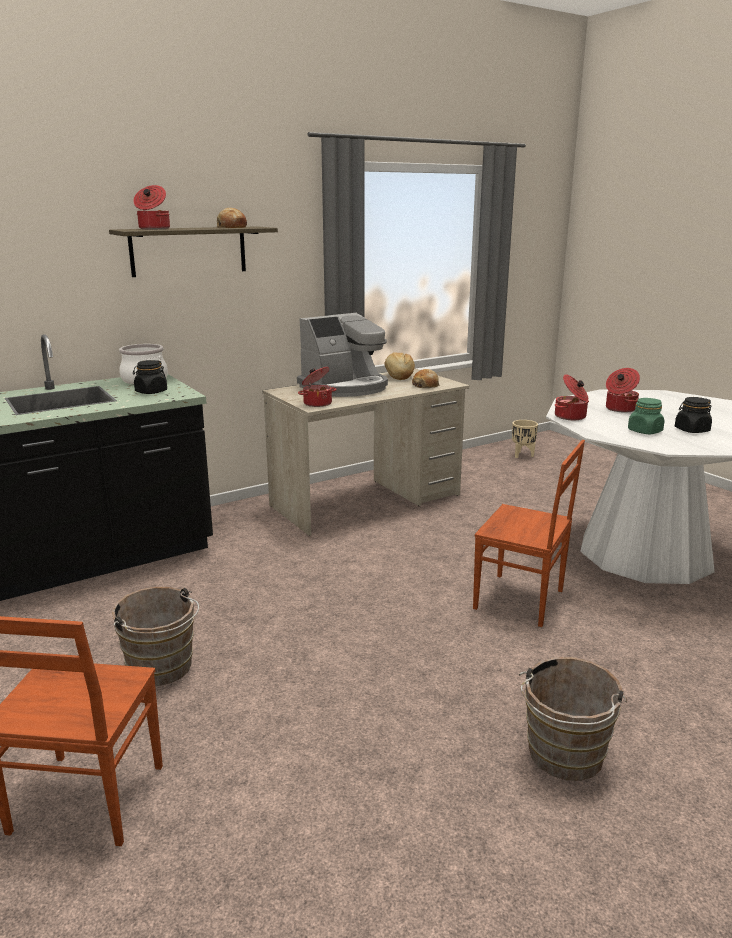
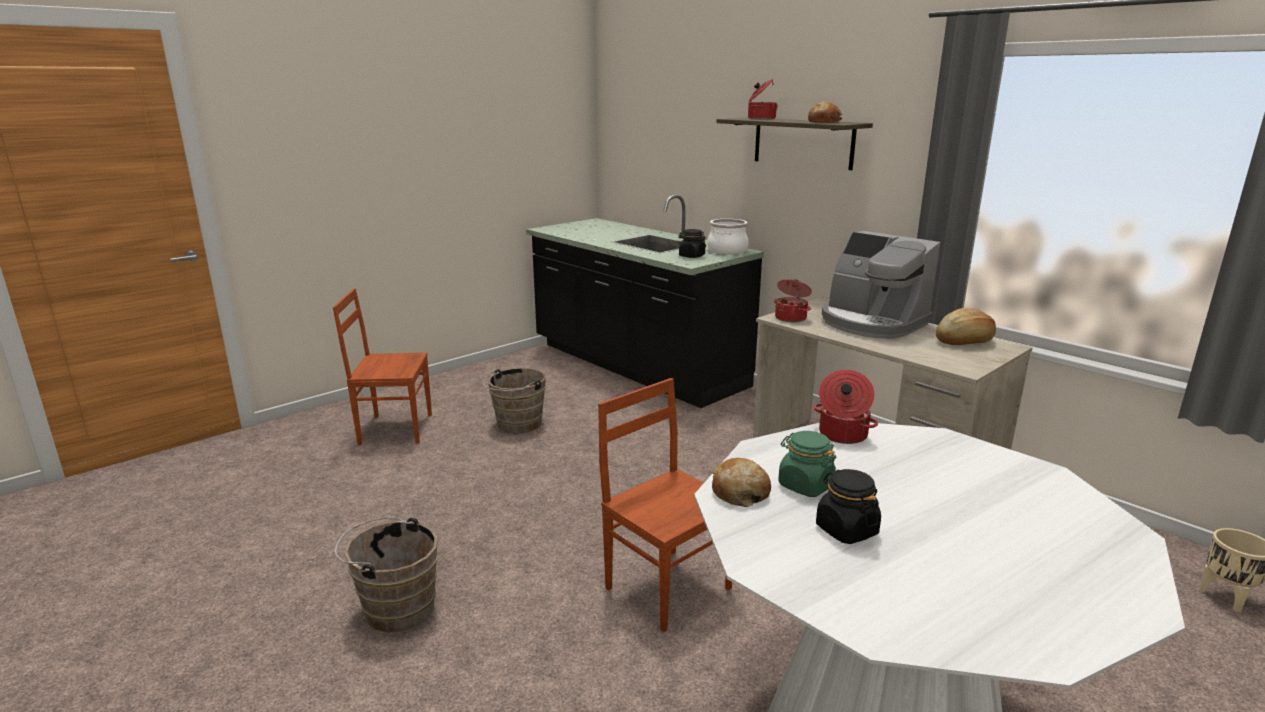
camera: 80 degrees right, 0 degrees up
bread [412,369,440,388] -> bread moved to [712,458,771,507]
brown chair [473,440,585,627] -> brown chair turned 120 degrees clockwise [598,378,732,632]
cooking pot [606,368,640,413] -> none

